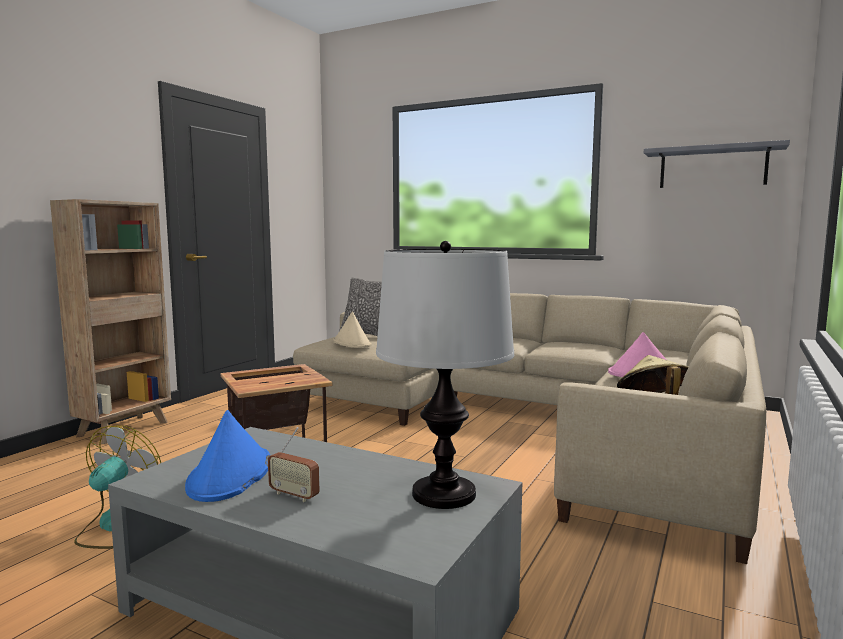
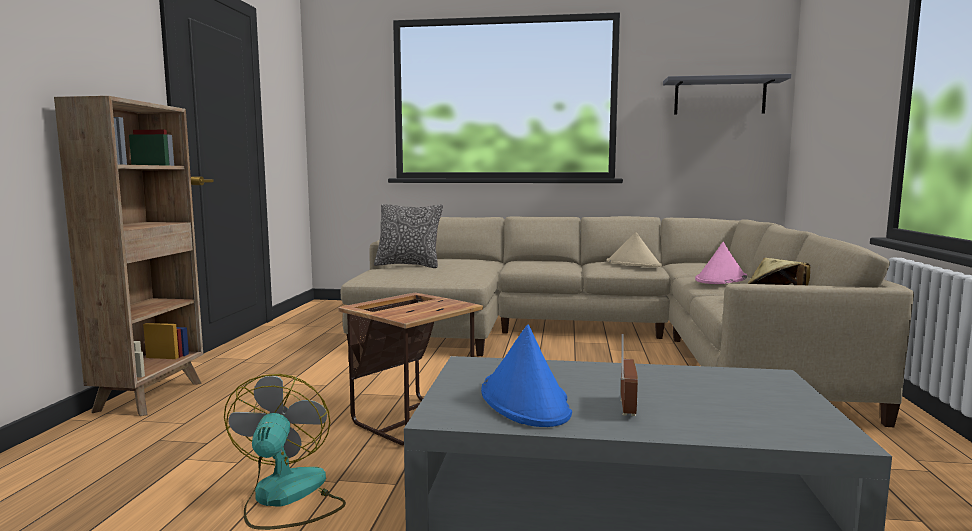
camera: 20 degrees left, 0 degrees up
radio [268,427,320,502] -> radio turned 90 degrees counterclockwise [620,334,638,416]
beige hat [333,311,372,348] -> beige hat moved to [606,232,662,267]
table lamp [376,241,514,509] -> none

